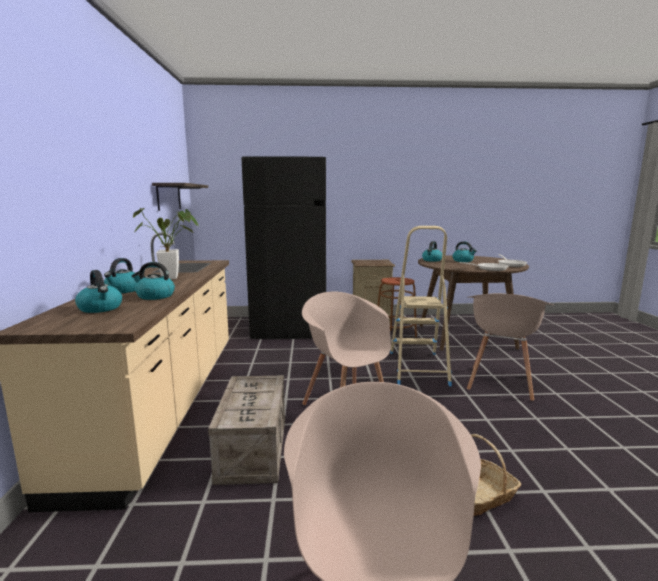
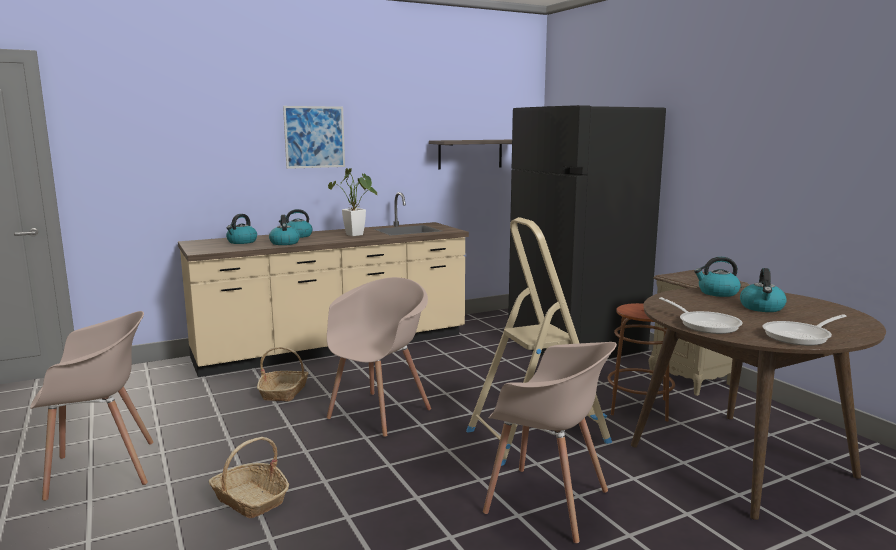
camera: 65 degrees right, 0 degrees up
crate [208,375,285,485] -> basket [257,347,308,402]
beige chair [467,293,553,401] -> beige chair turned 150 degrees counterclockwise [483,342,617,543]
none -> picture [283,106,345,169]

